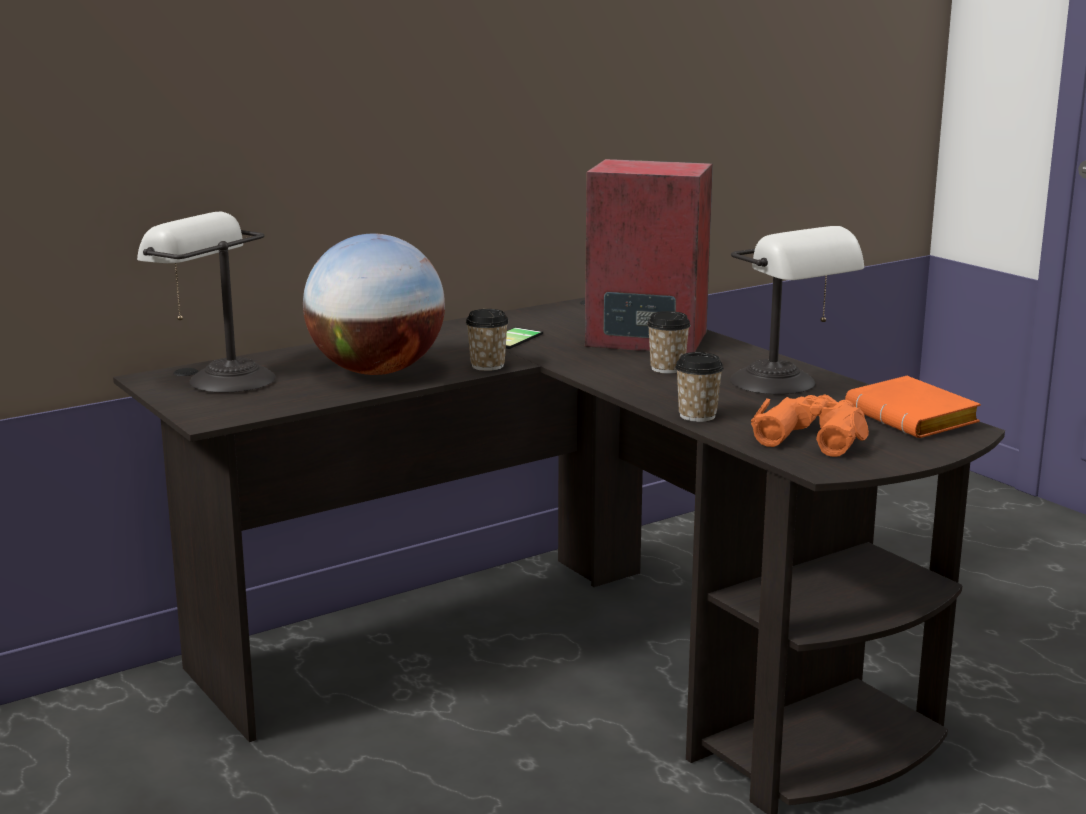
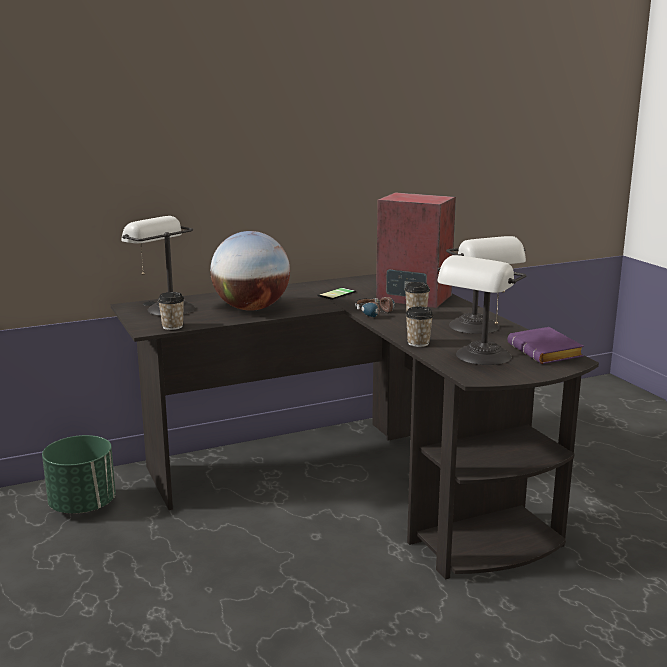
camera: 10 degrees right, 0 degrees up
cup [466,309,509,371] -> cup moved to [158,292,184,330]
orange binoculars [751,394,869,457] -> table lamp [438,255,526,365]
orange book [845,376,981,438] -> purple book [508,327,584,364]
none -> green planter [42,435,116,514]
none -> headphones [355,297,395,317]

